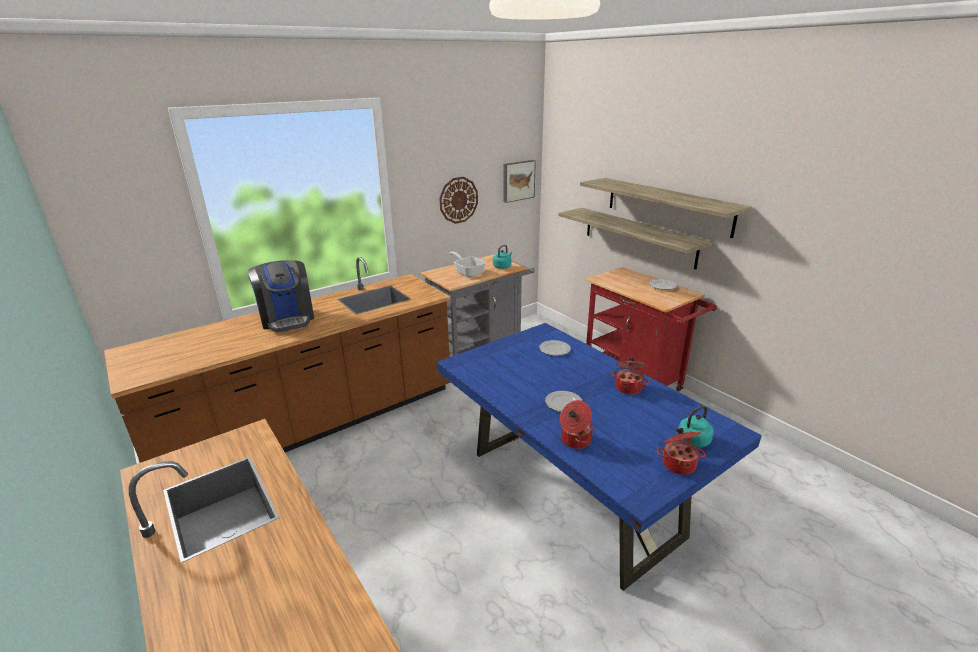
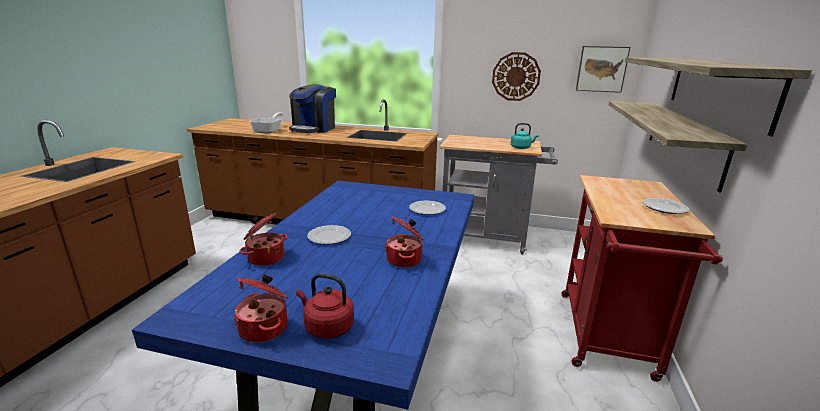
camera: 50 degrees right, 5 degrees down
frying pan [449,252,486,277] -> frying pan moved to [250,112,283,133]
turquoise kettle [677,406,714,448] -> red kettle [296,273,354,339]

